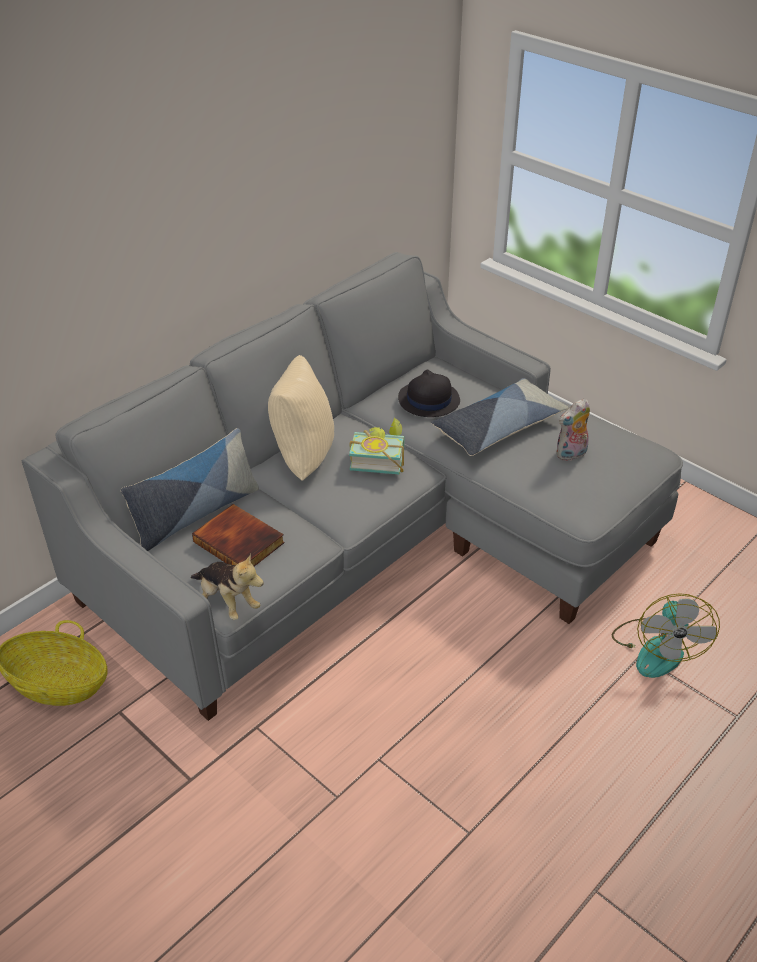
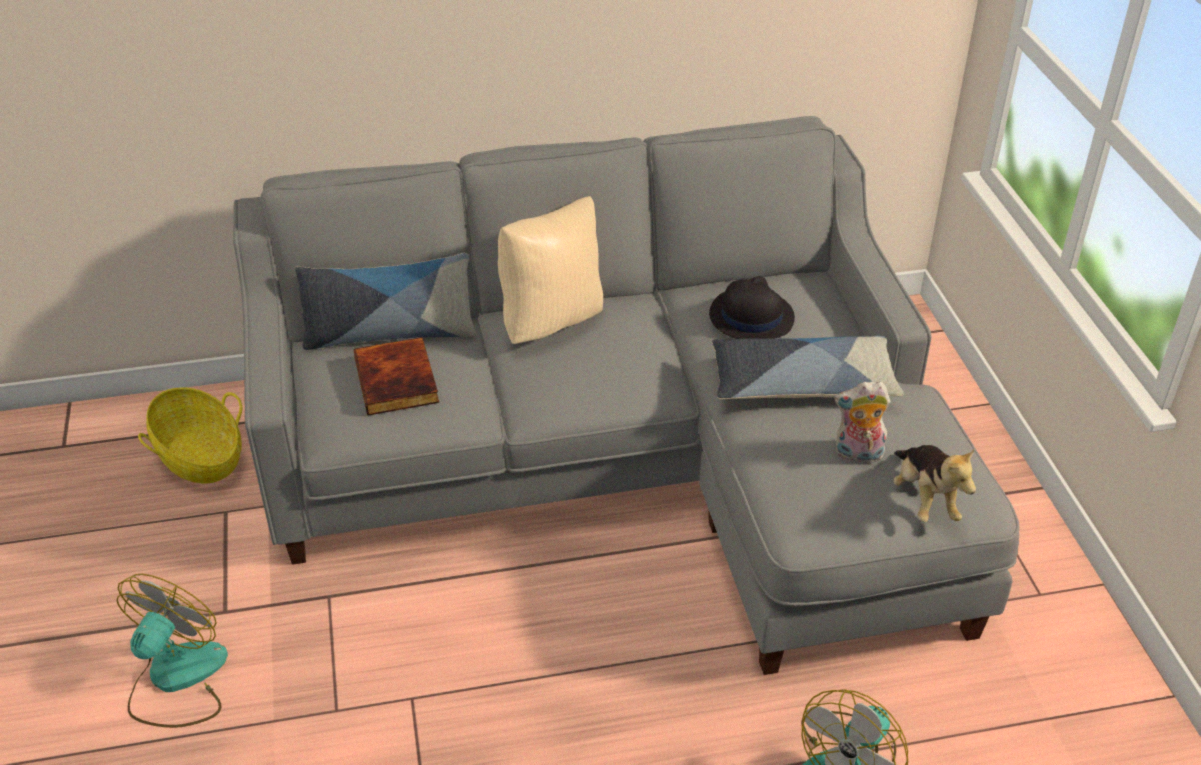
camera: 35 degrees right, 0 degrees up
plush toy [190,553,264,620] -> plush toy moved to [893,445,976,522]
book [349,418,404,475] -> none
none -> fan [117,574,228,728]

